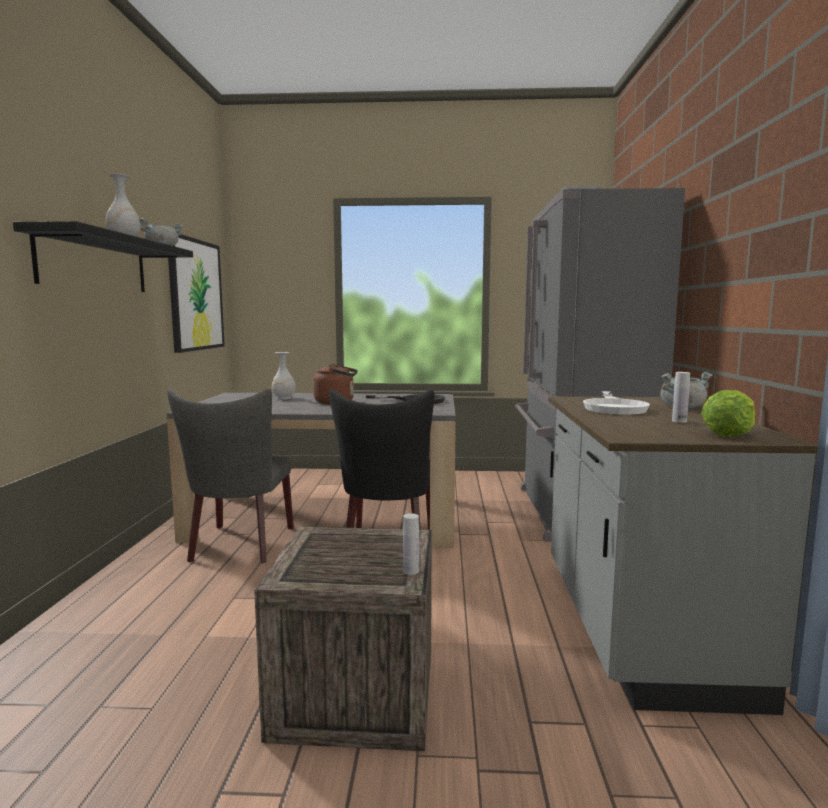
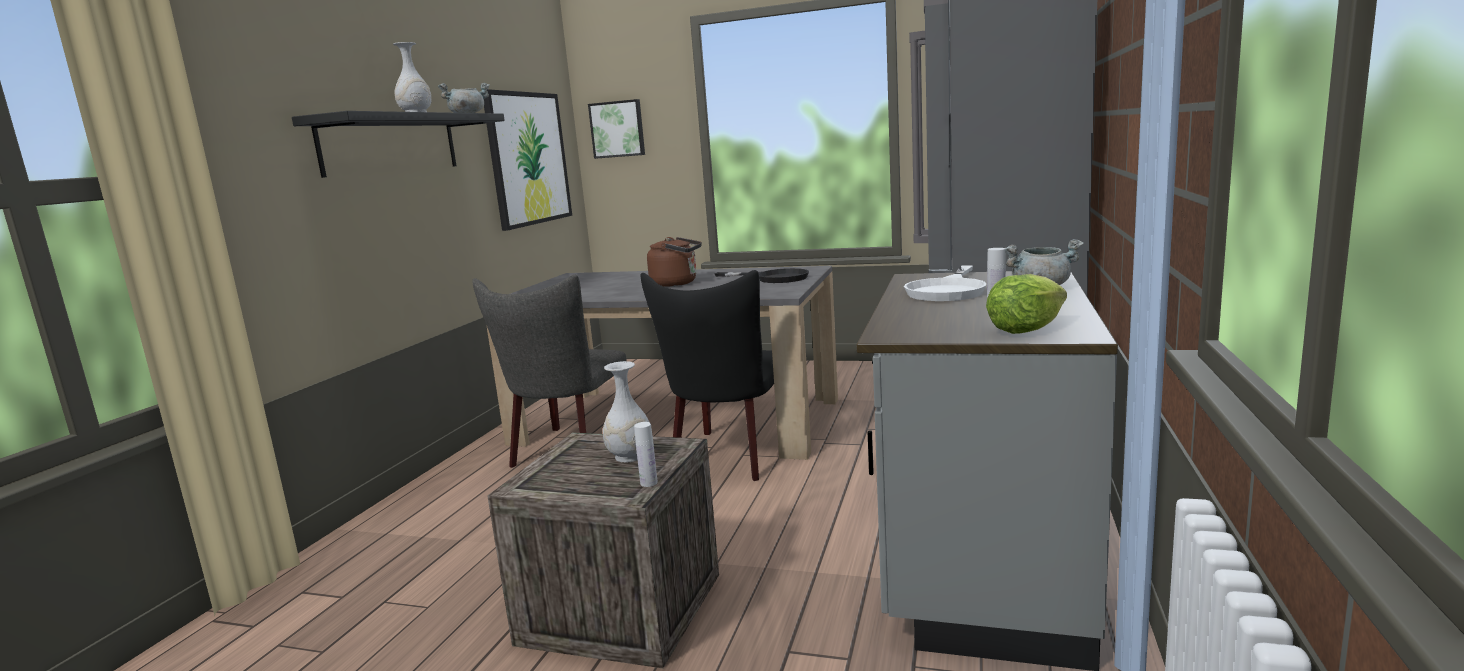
camera: 15 degrees right, 5 degrees up
white vase [272,352,296,400] -> white vase moved to [603,361,649,462]
none -> picture [588,99,645,159]

